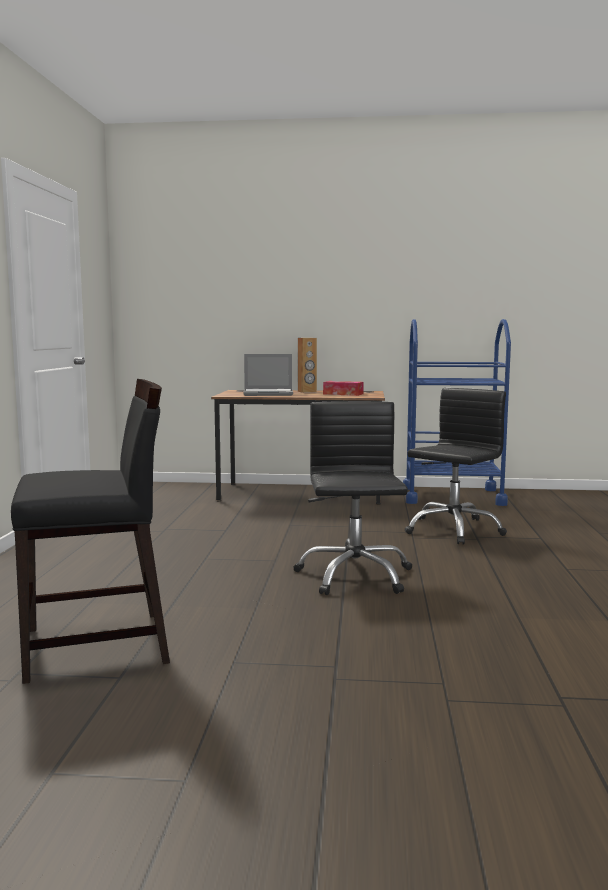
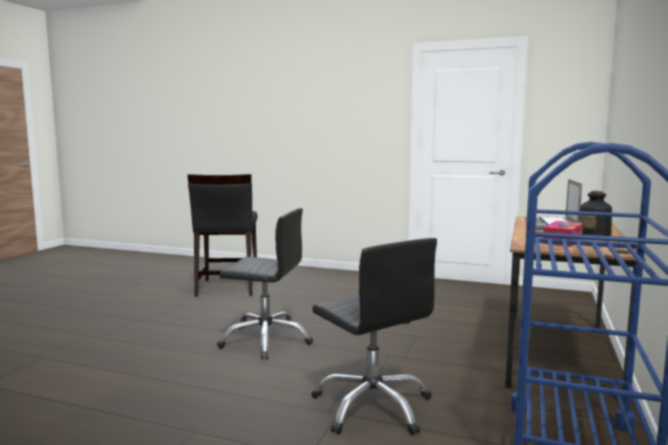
camera: 105 degrees right, 0 degrees up
brown speaker [298,338,317,393] -> bottle [578,191,612,236]

